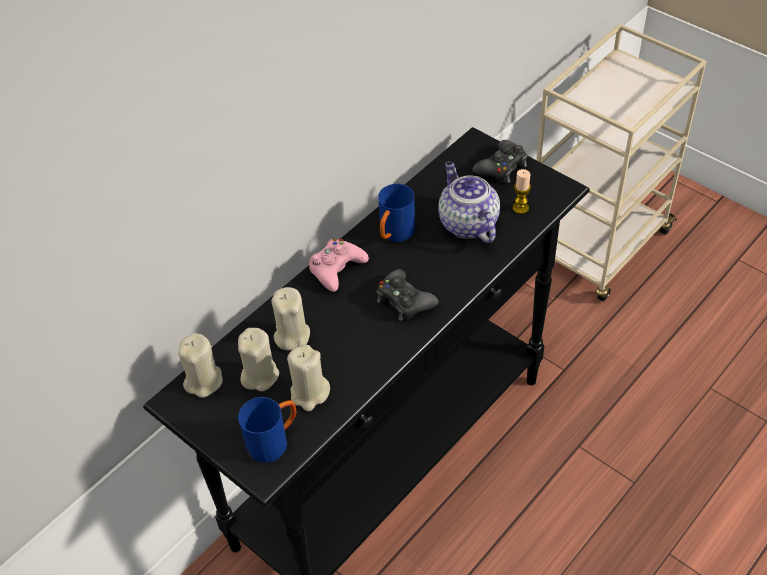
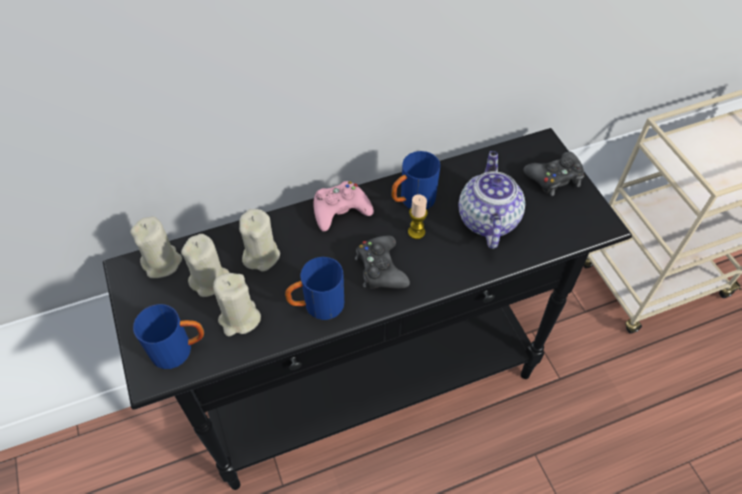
camera: 25 degrees right, 5 degrees up
candle [513,169,531,214] -> candle moved to [408,195,428,239]
none -> blue mug [285,257,344,320]

